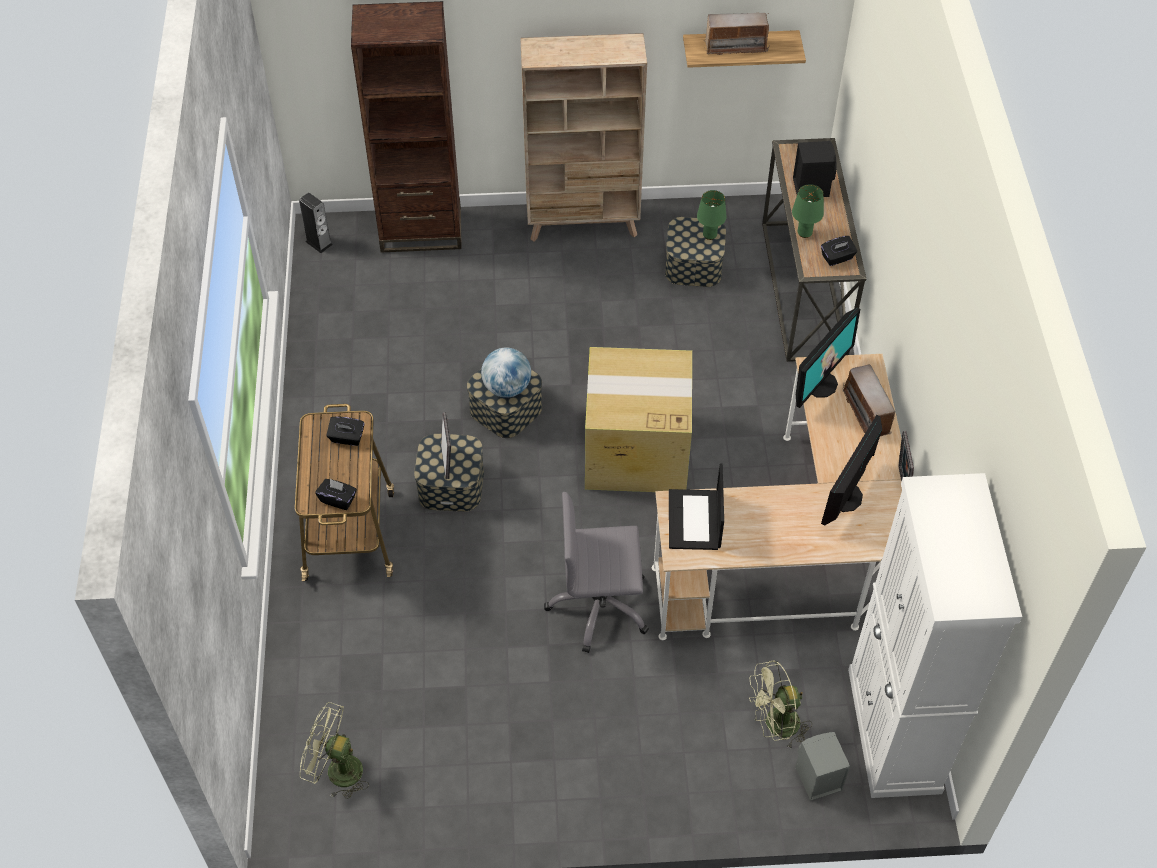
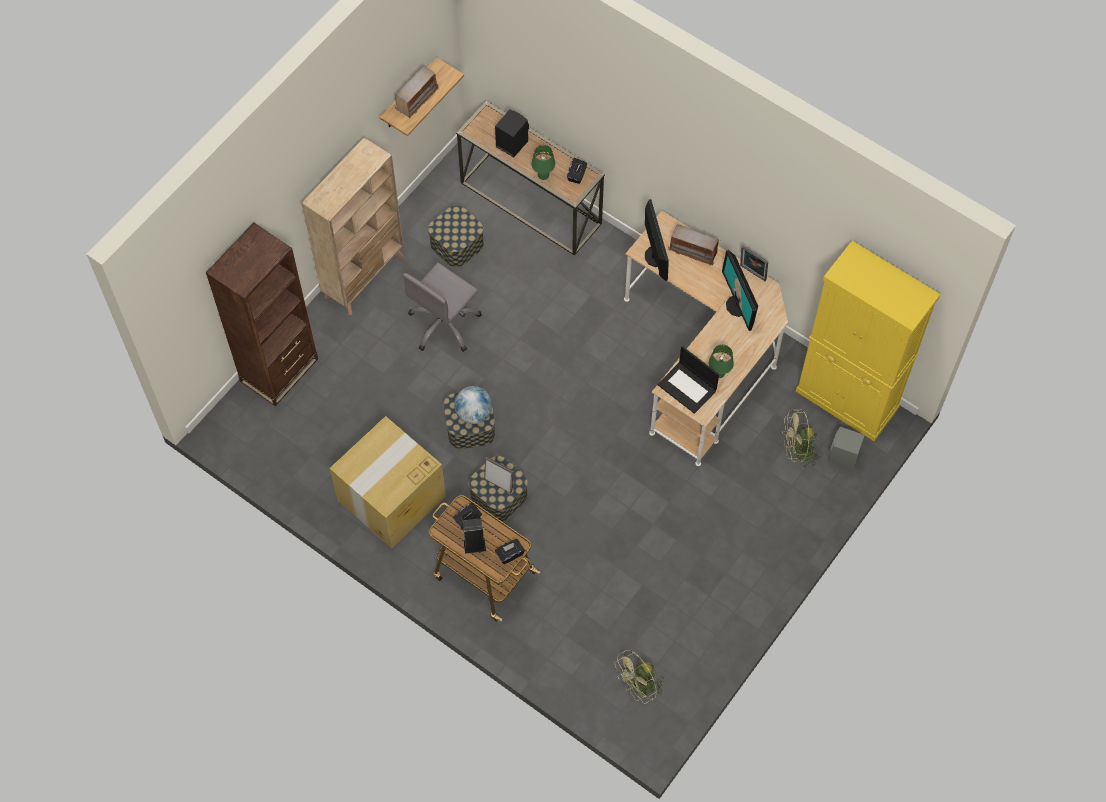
camera: 50 degrees left, 10 degrees up
speaker [299,193,333,253] -> speaker moved to [463,518,486,554]
grey office chair [544,492,649,653] -> grey office chair moved to [402,263,482,352]
cardboard box [585,347,692,492] -> cardboard box moved to [330,416,446,548]
green table lamp [697,190,726,240] -> green table lamp moved to [709,345,734,378]
green fan [749,660,812,749] -> green fan turned 60 degrees clockwise [782,409,823,468]
white cabinet [848,473,1022,798] -> yellow cabinet [796,241,940,441]

